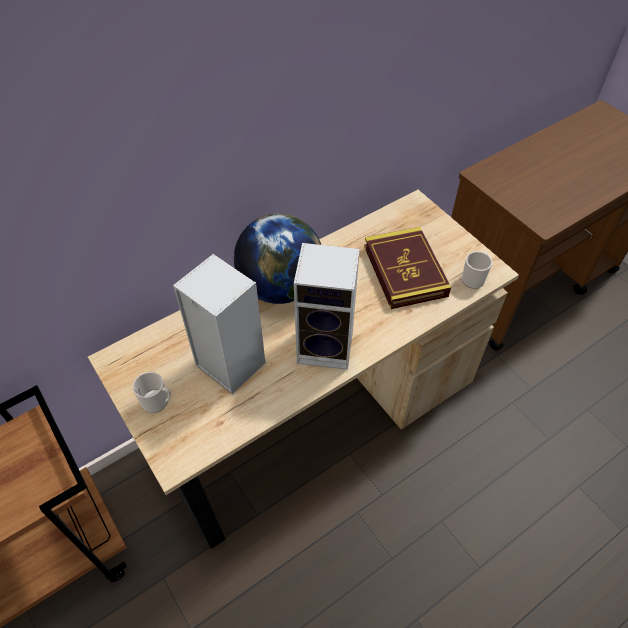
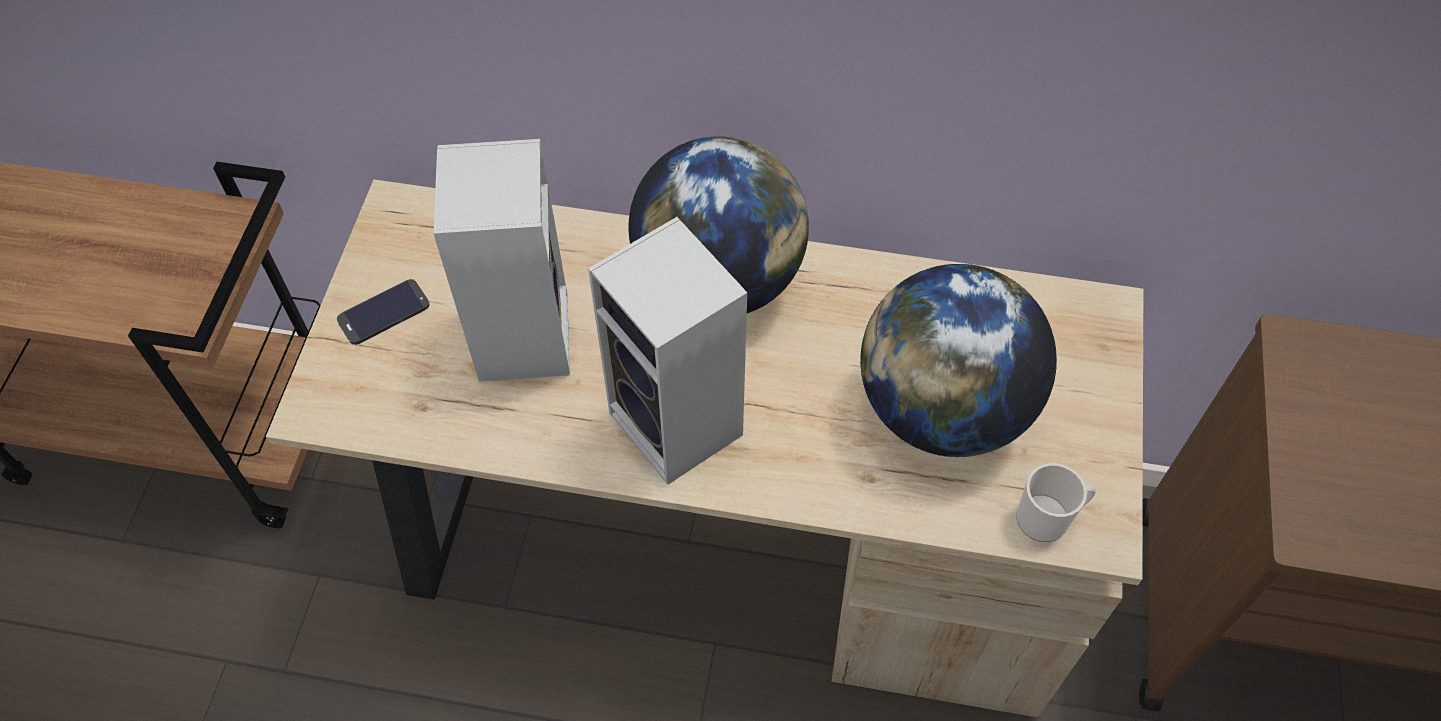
camera: 45 degrees right, 5 degrees up
mug [133,372,171,413] -> phone [337,279,430,345]
book [364,227,451,309] -> globe [860,264,1057,457]

